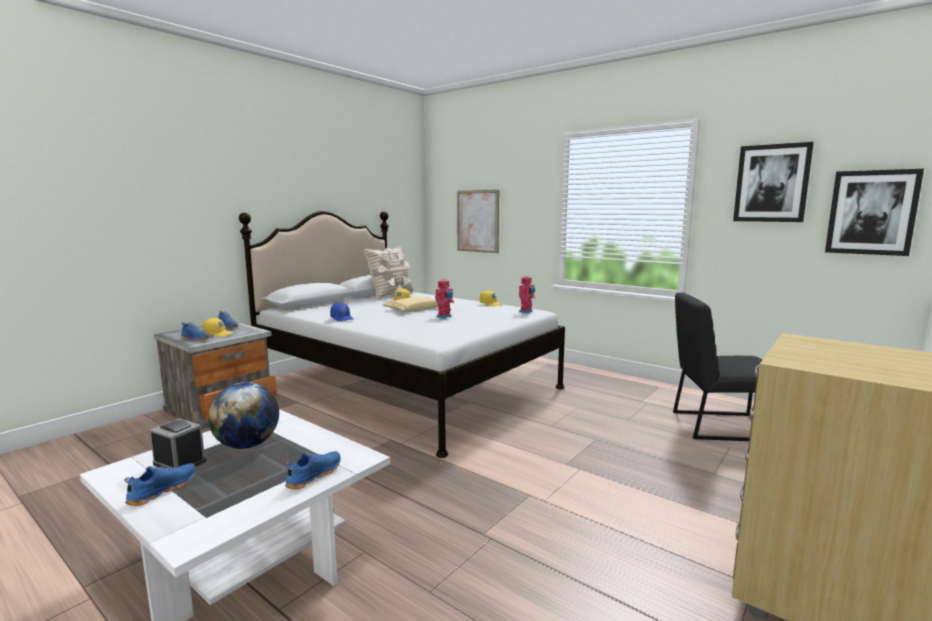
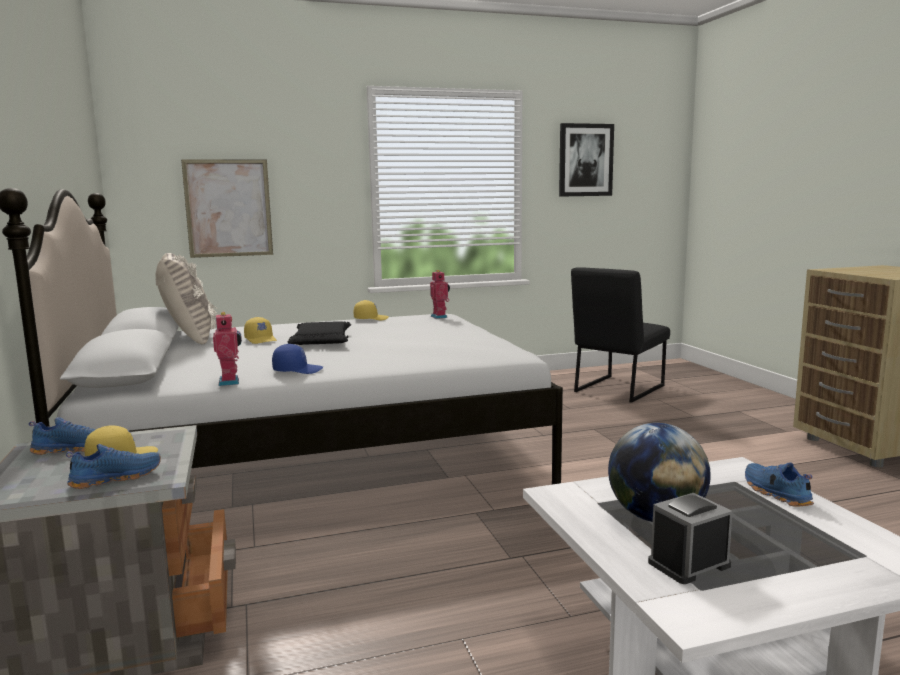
camera: 55 degrees left, 0 degrees up
blue shoe [124,463,196,506] -> none
beige pillow [383,297,438,312] -> black pillow [287,321,351,345]
toy robot [435,279,454,319] -> toy robot moved to [213,312,242,386]
picture [825,169,924,256] -> none

